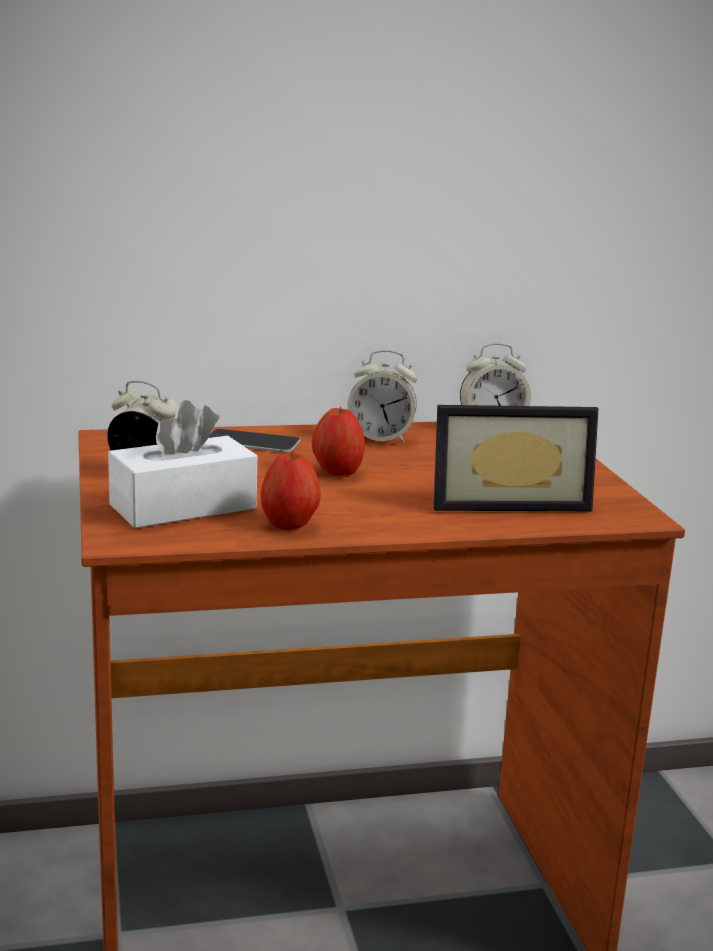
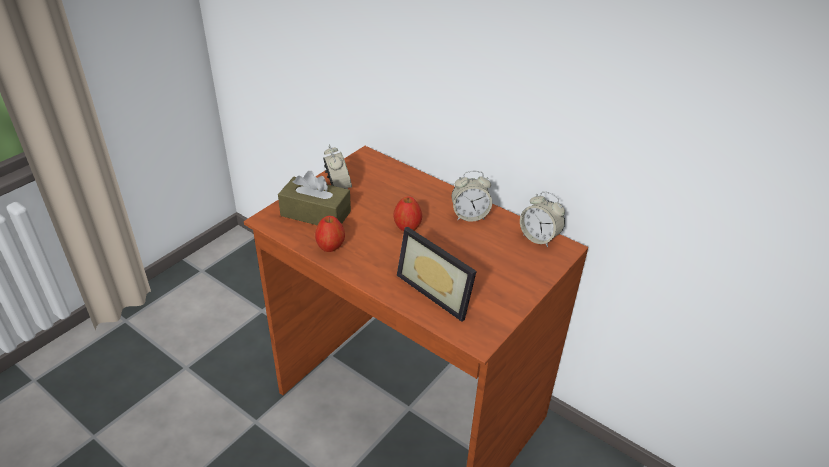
camera: 50 degrees right, 20 degrees up
white tissue box [108,400,257,528] -> brown tissue box [278,171,351,225]
phone [208,429,301,453] -> none
alarm clock [347,350,417,444] -> alarm clock turned 60 degrees counterclockwise [452,171,492,222]

